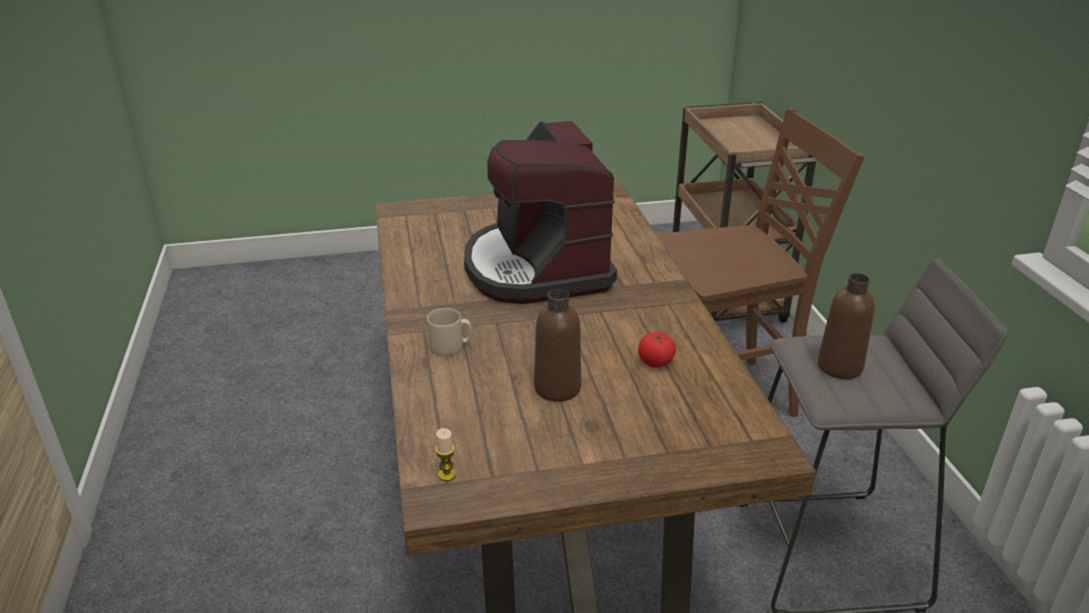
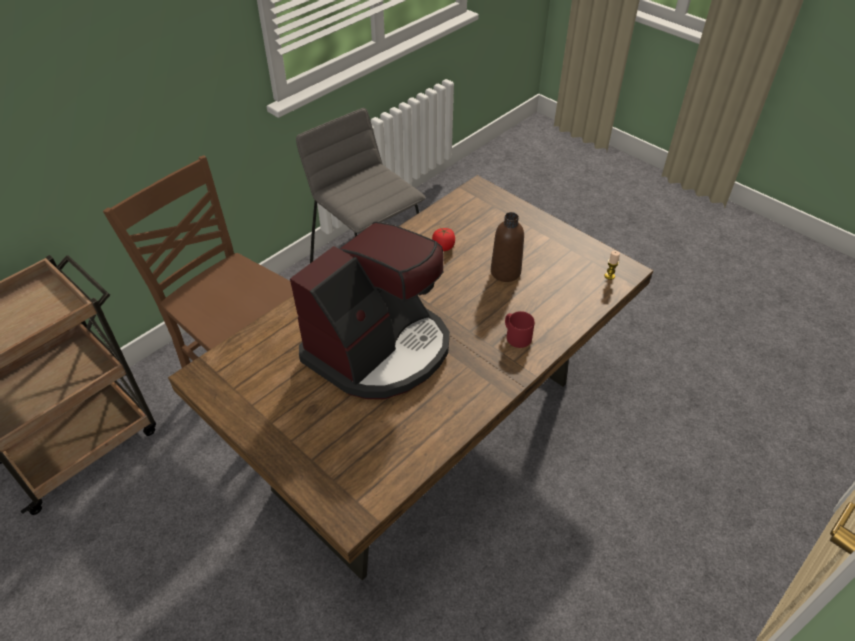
camera: 125 degrees left, 15 degrees up
beige mug [427,308,472,356] -> red mug [505,311,535,348]
brown bottle [818,273,875,379] -> none

